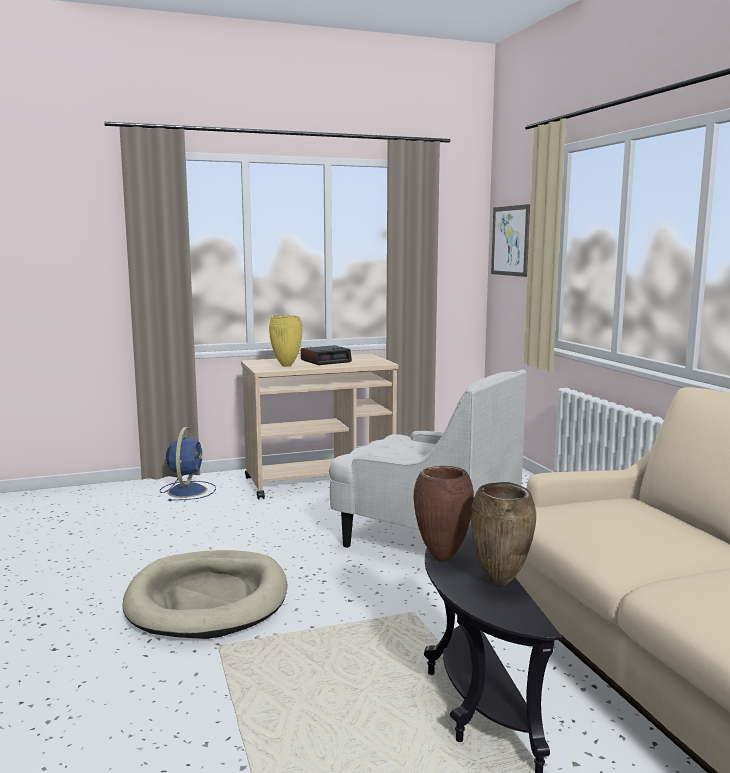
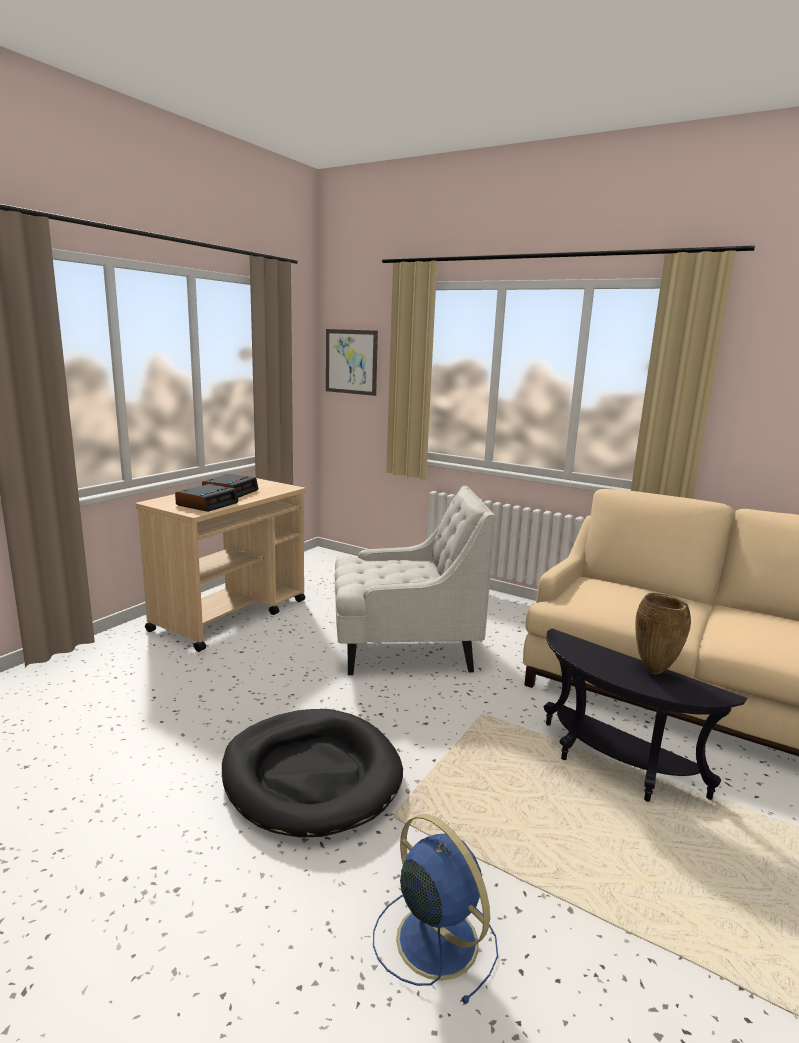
camera: 40 degrees left, 5 degrees up
beige dog bed [122,550,287,639] -> black dog bed [222,709,403,838]
blue fan [160,427,216,501] -> blue fan moved to [373,814,498,1005]
yellow vase [269,315,303,367] -> alarm clock [175,484,239,512]
brown vase [413,466,474,562] -> none

